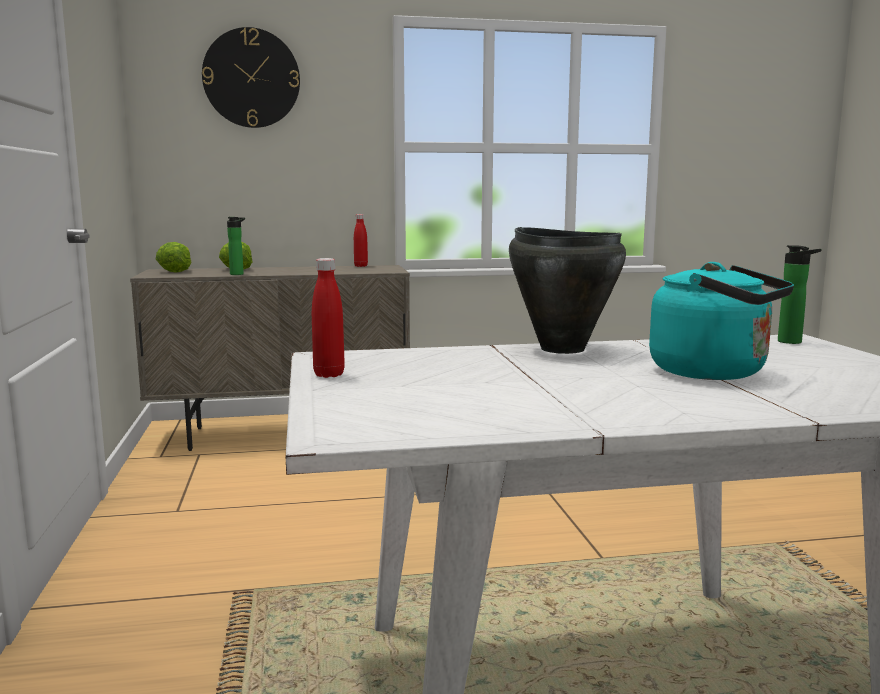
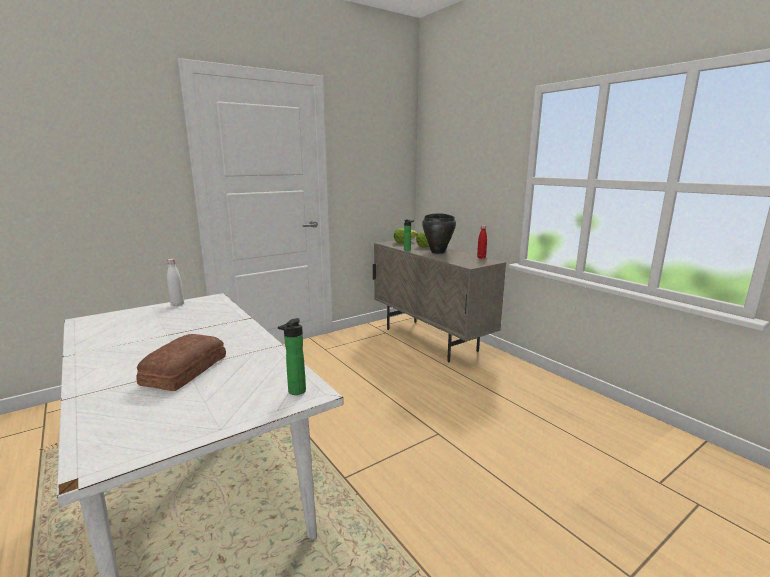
camera: 65 degrees right, 5 degrees up
wall clock [202,27,300,128] -> none
red bottle [312,258,345,378] -> white bottle [167,258,184,306]
black cooking pot [509,227,626,354] -> black cooking pot moved to [422,213,456,254]
turquoise kettle [649,262,794,380] -> bread [136,334,226,391]

